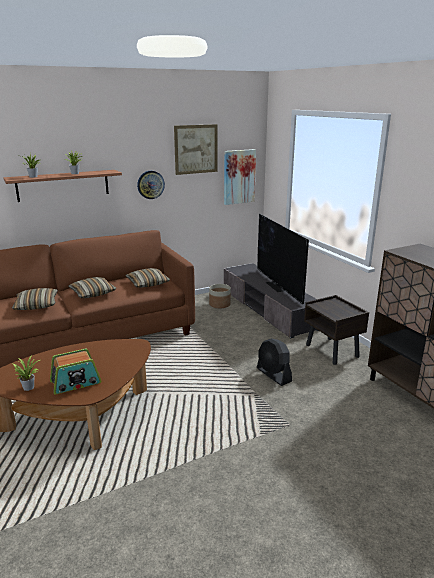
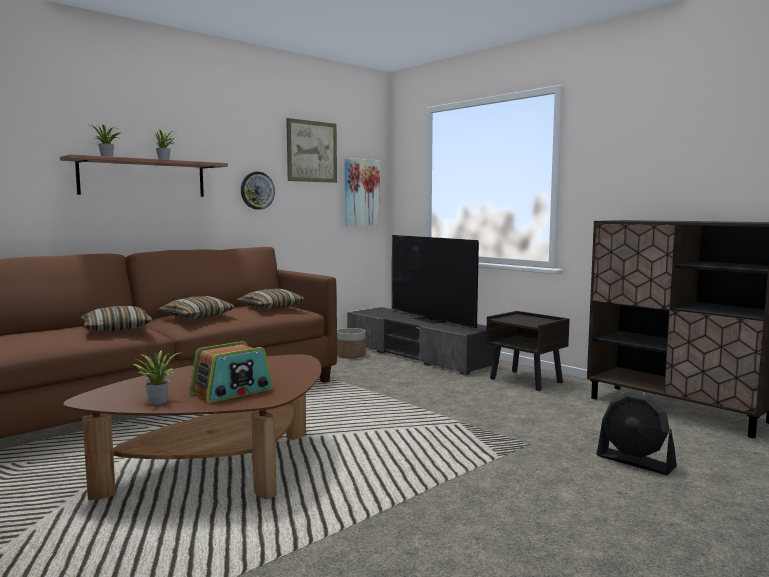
camera: 15 degrees left, 15 degrees down
black fan [257,338,292,386] -> black fan moved to [597,392,677,475]

